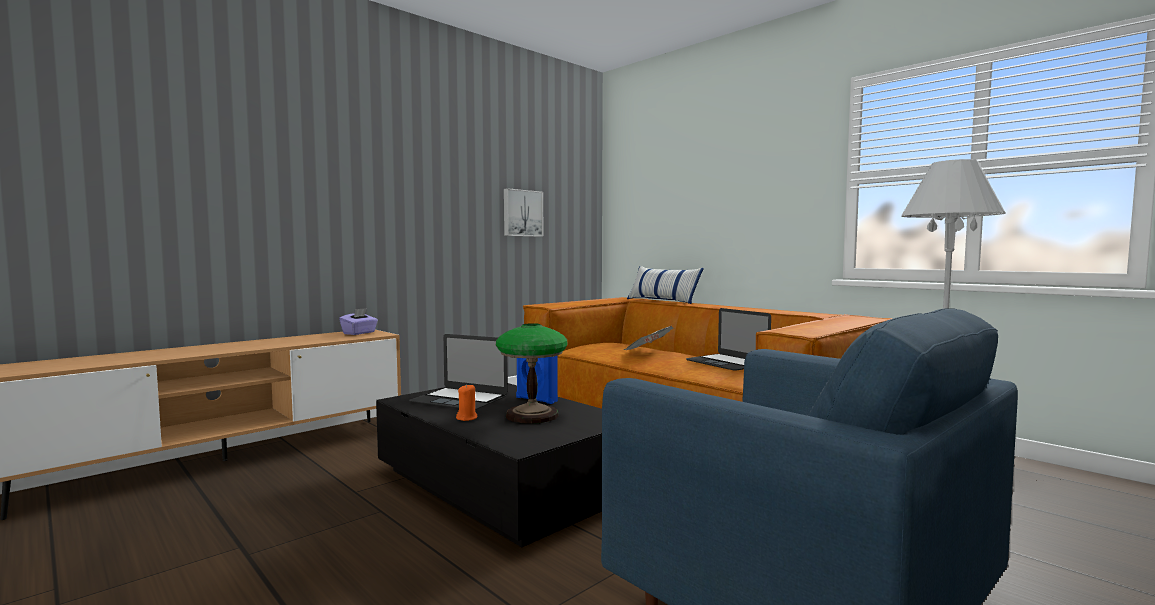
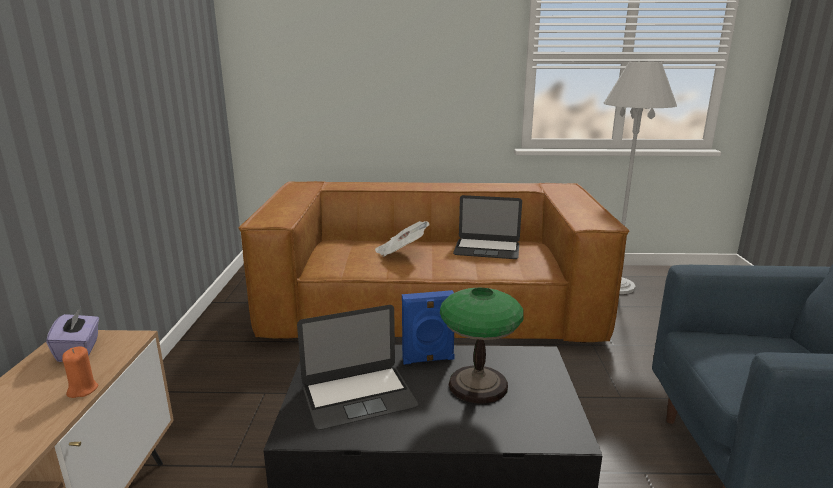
camera: 45 degrees left, 15 degrees up
orange candle [456,384,478,421] -> orange candle moved to [62,346,98,398]
picture [504,188,543,237] -> none
pillow [627,266,704,304] -> none

